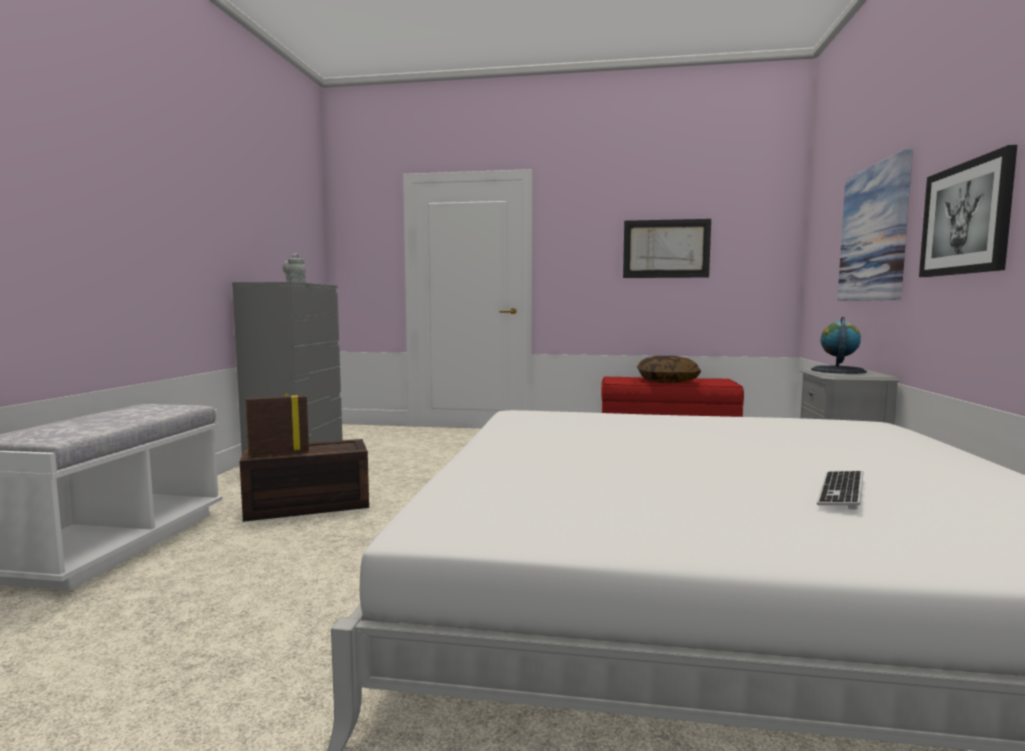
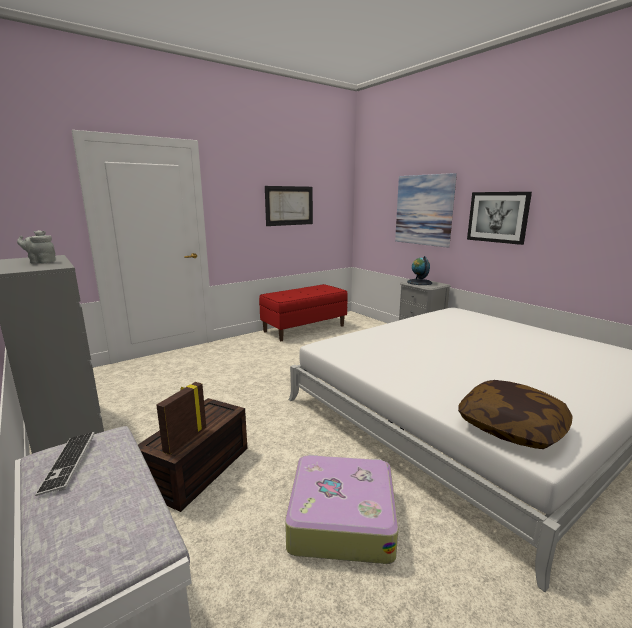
camera: 45 degrees left, 10 degrees up
pillow [637,356,701,383] -> pillow moved to [458,380,573,449]
keyboard [817,471,863,509] -> keyboard moved to [35,432,95,496]
none -> suitcase [285,455,398,564]

